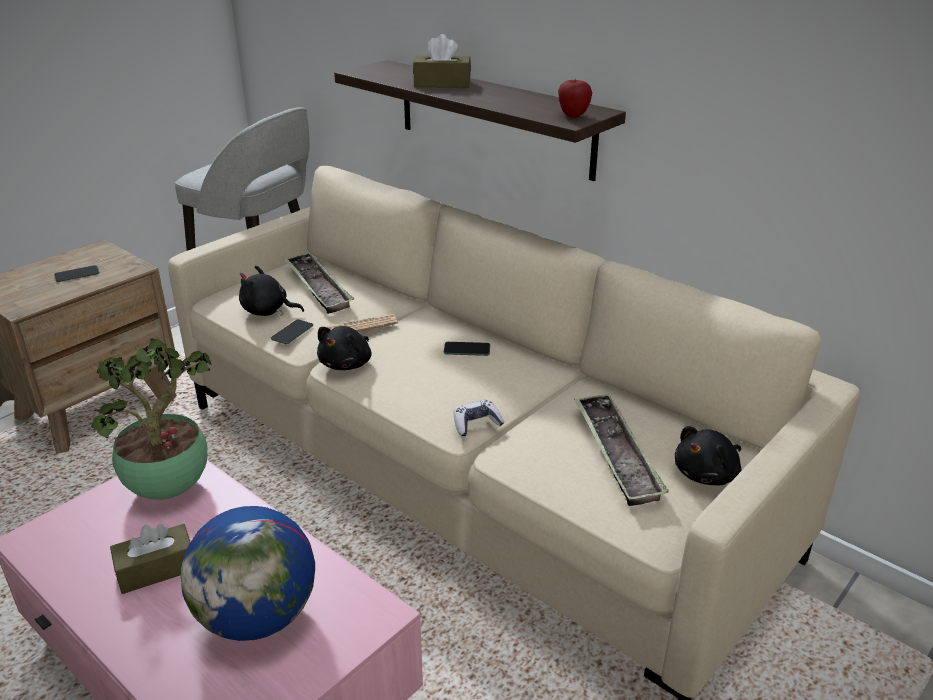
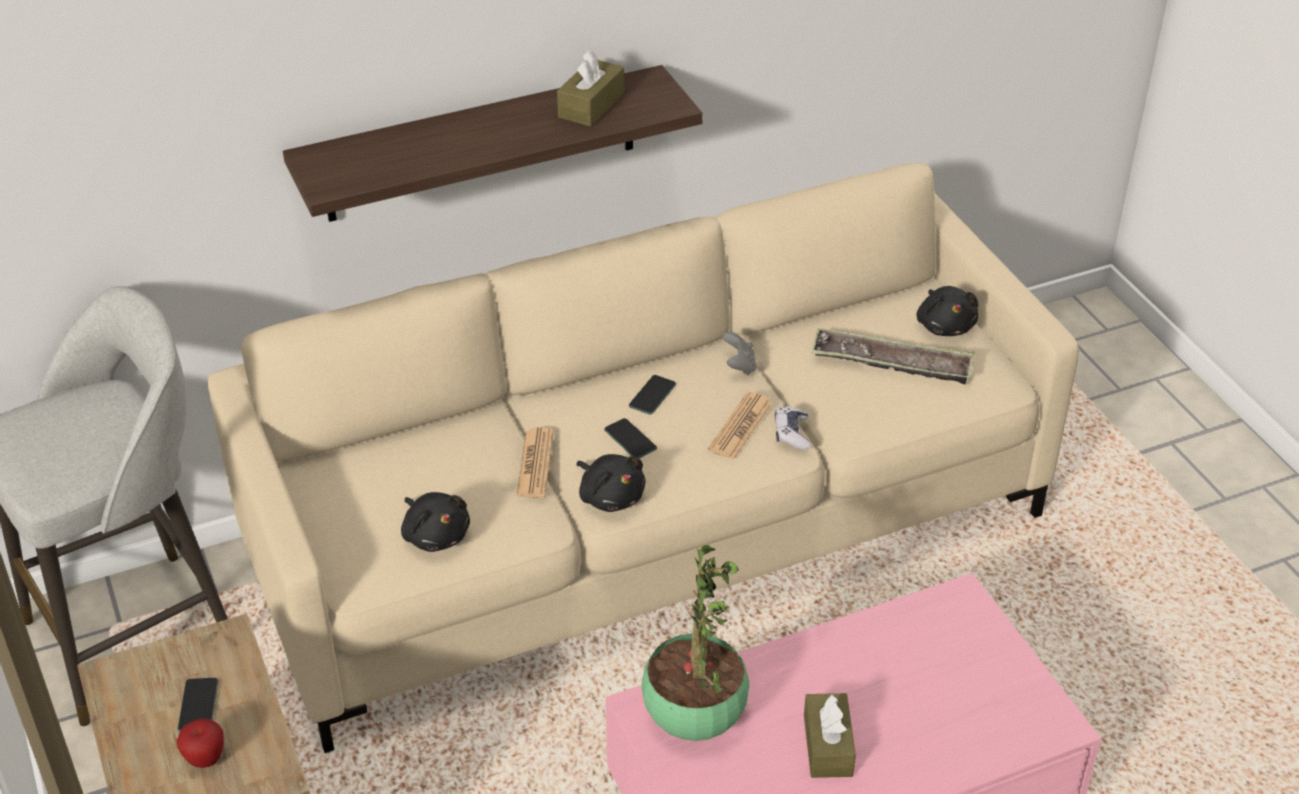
camera: 65 degrees left, 10 degrees up
globe [181,506,315,641] -> none
black plush toy [239,265,304,316] -> black plush toy turned 75 degrees counterclockwise [401,492,470,552]
phone [271,319,313,344] -> phone moved to [604,418,657,458]
tray [284,253,354,314] -> none
brown tissue box [413,34,471,88] -> brown tissue box moved to [557,50,624,127]
apple [558,79,592,118] -> apple moved to [177,719,224,768]
none -> newspaper [708,392,772,459]
none -> grey game controller [723,331,756,375]

